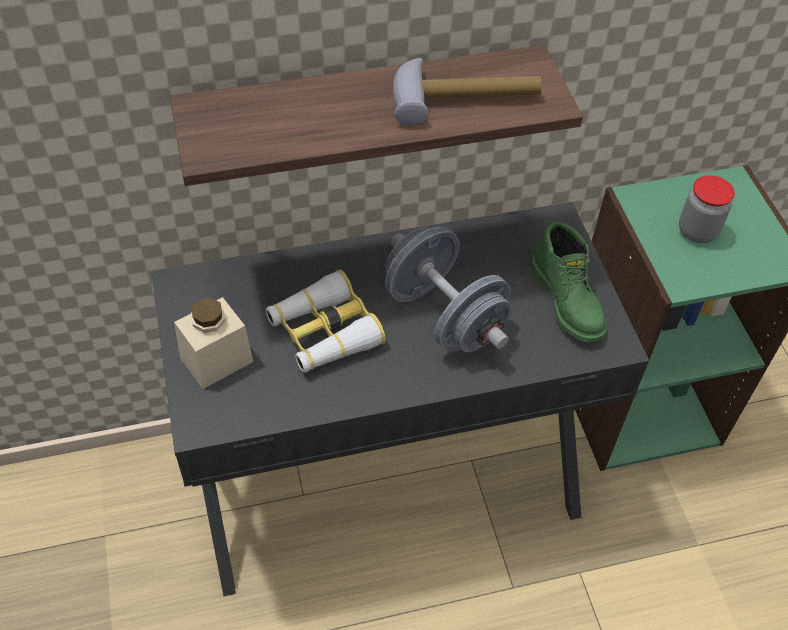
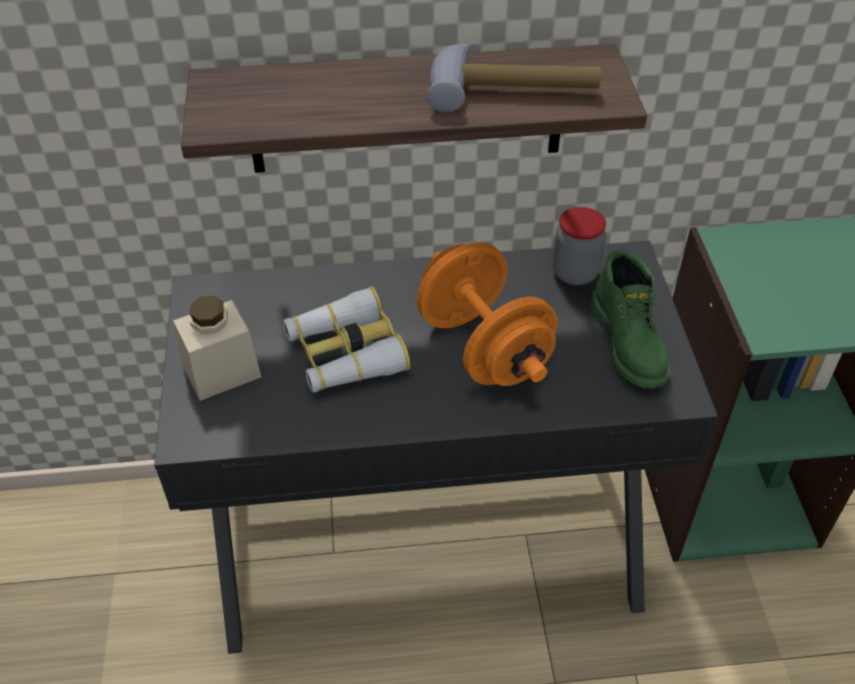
camera: 10 degrees right, 5 degrees down
grey dumbbell [385,227,512,352] -> orange dumbbell [417,242,557,386]
jar [679,175,735,243] -> jar moved to [553,207,606,285]

